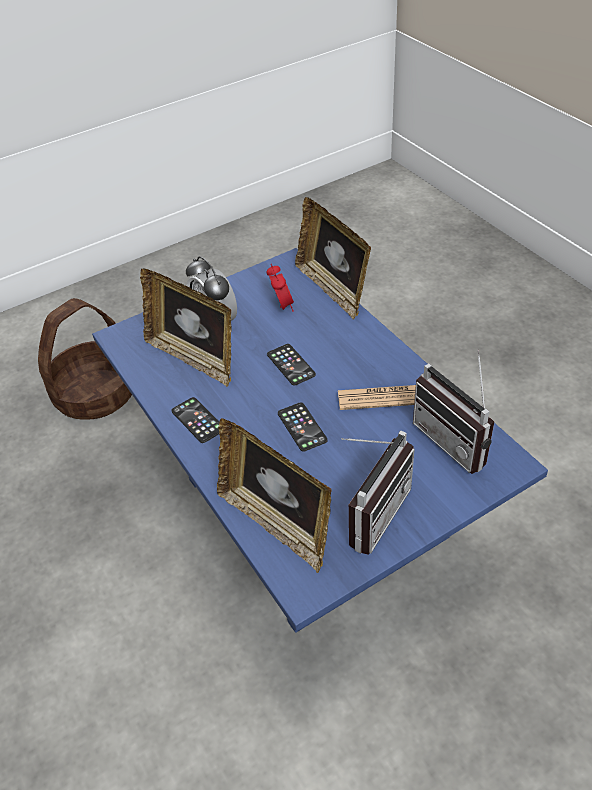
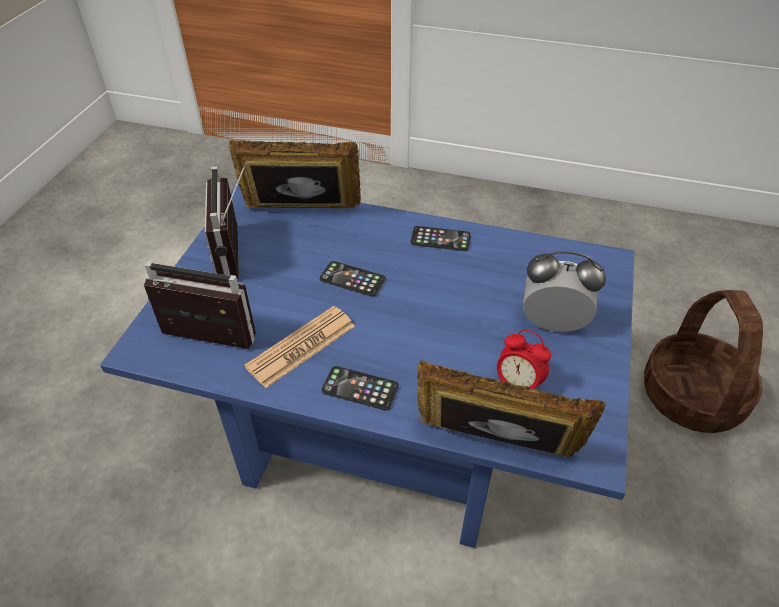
camera: 135 degrees right, 0 degrees up
picture frame [140,269,232,387] -> none
phone [267,344,316,386] -> phone moved to [322,366,399,410]

